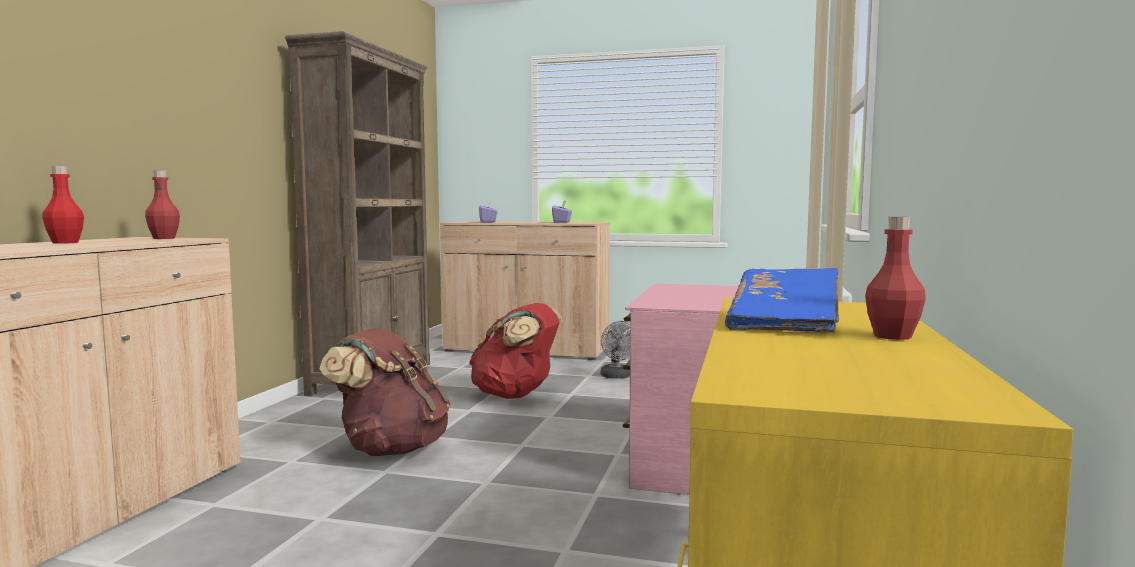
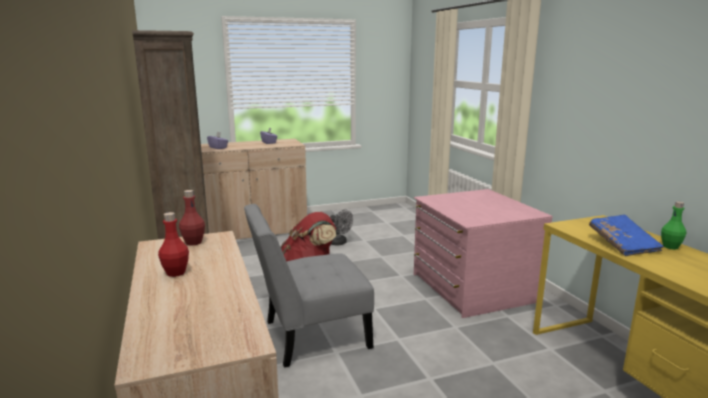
camera: 35 degrees left, 10 degrees up
brown backpack [319,329,451,456] -> grey chair [244,204,374,368]
red bottle [865,217,926,340] -> green bottle [661,201,686,250]

